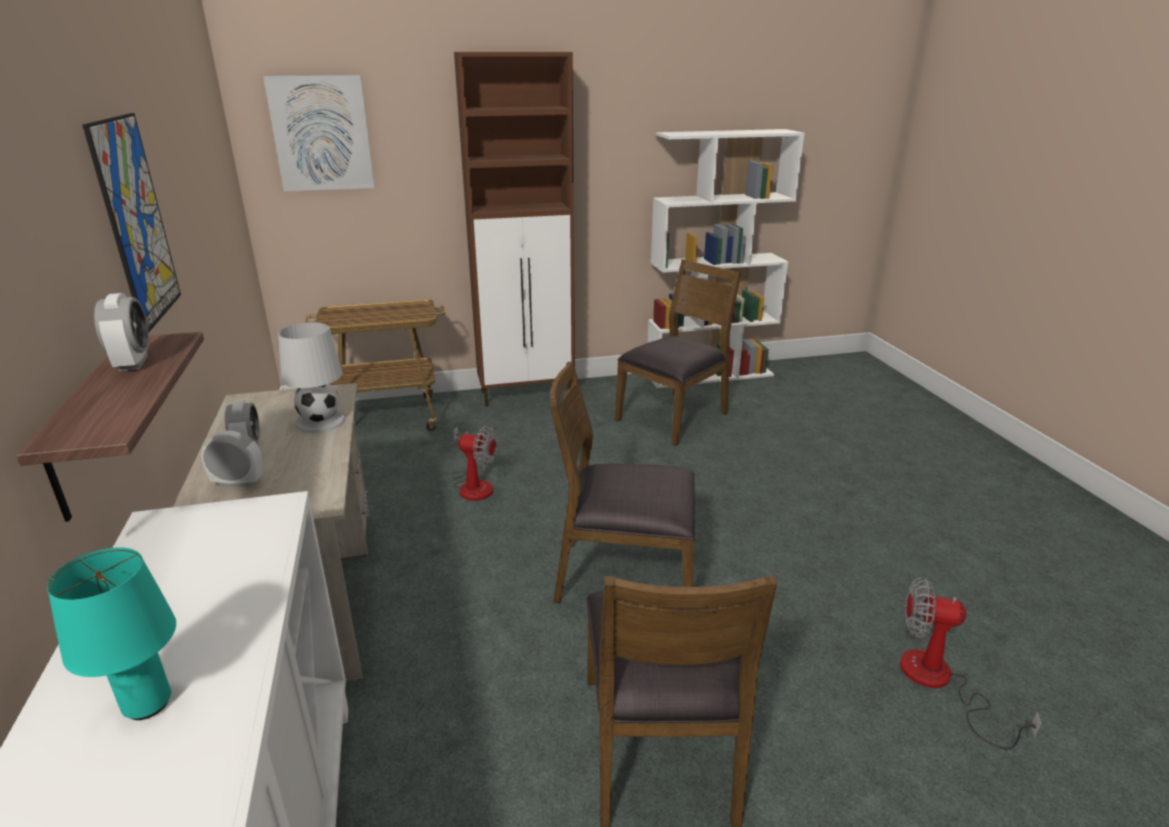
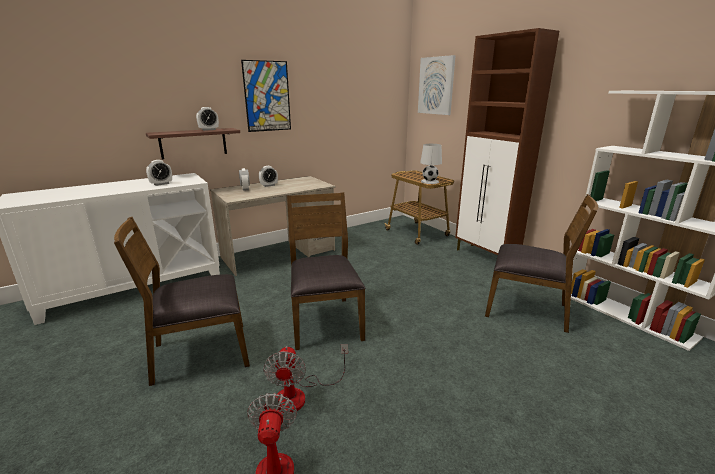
camera: 70 degrees right, 5 degrees down
turquoise table lamp [47,547,176,720] -> none
white table lamp [278,322,346,433] -> white table lamp moved to [420,144,442,184]
fan [452,425,498,501] -> fan moved to [263,344,348,413]
none -> alarm clock [146,160,172,186]

